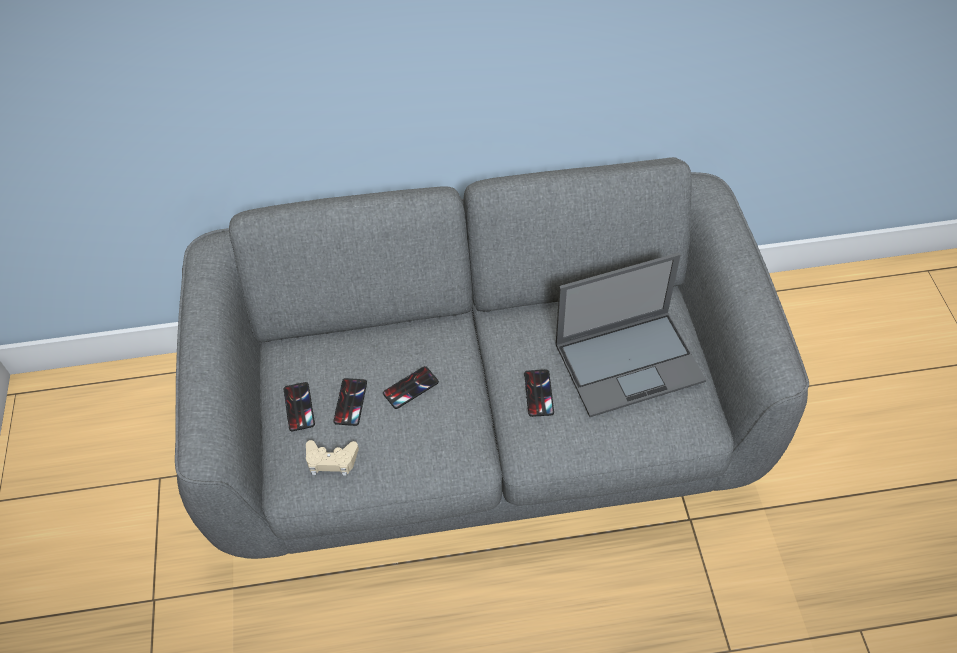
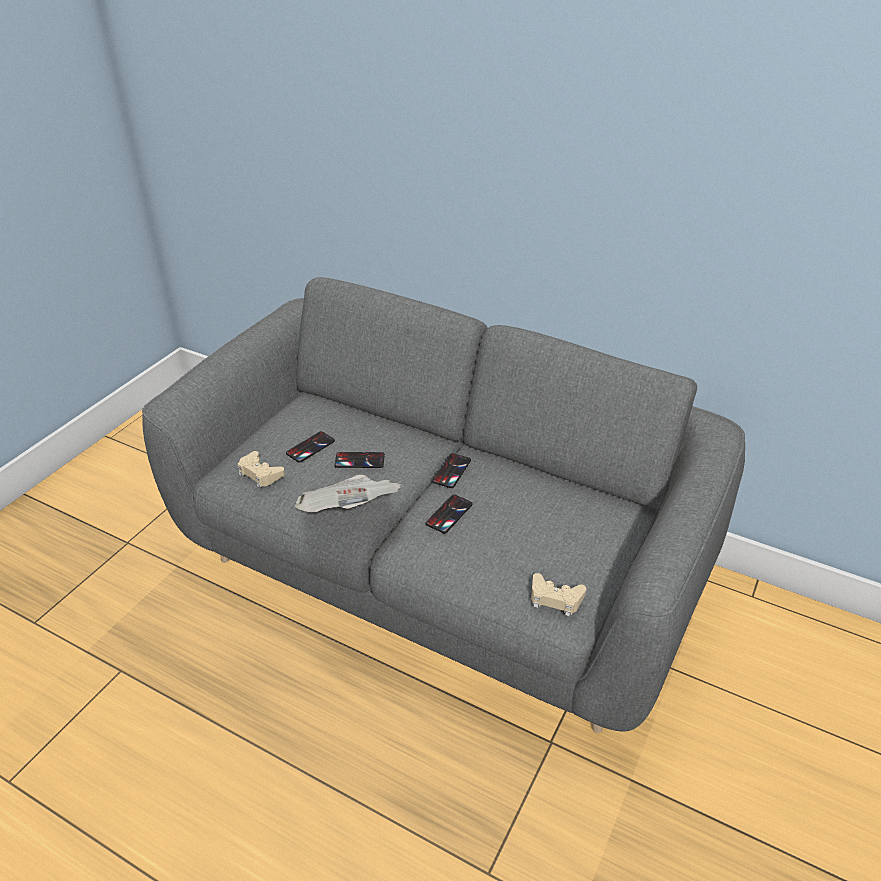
camera: 35 degrees right, 15 degrees down
phone [284,382,315,431] -> phone moved to [432,453,471,488]
laptop [555,253,706,417] -> none
none -> newspaper [295,475,402,512]
none -> beige game controller [531,573,586,616]

